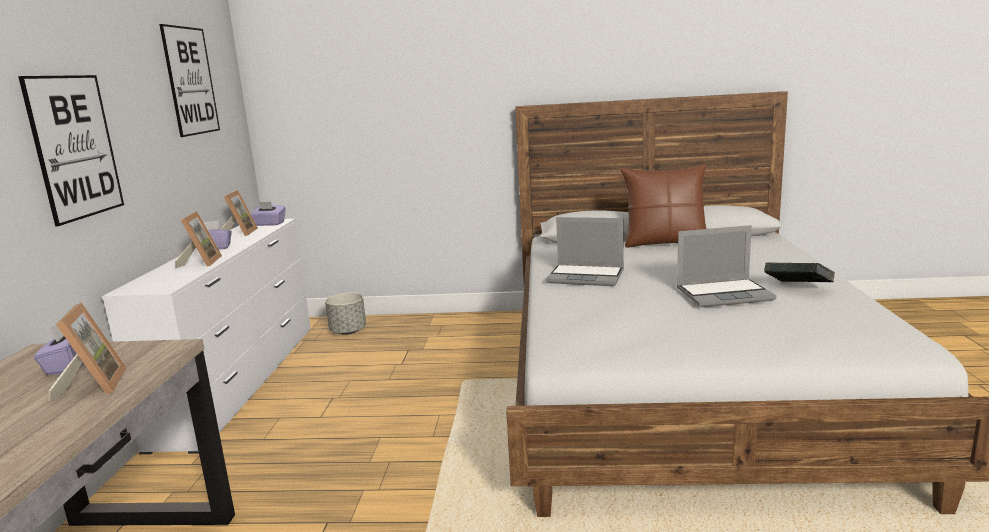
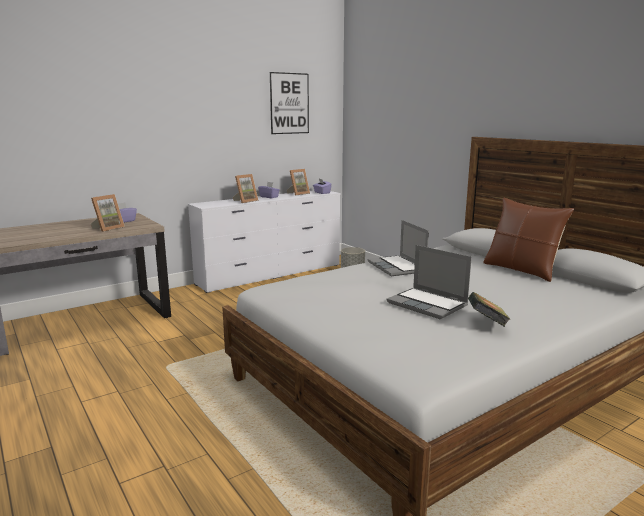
camera: 50 degrees right, 0 degrees up
picture [18,75,124,226] -> none

